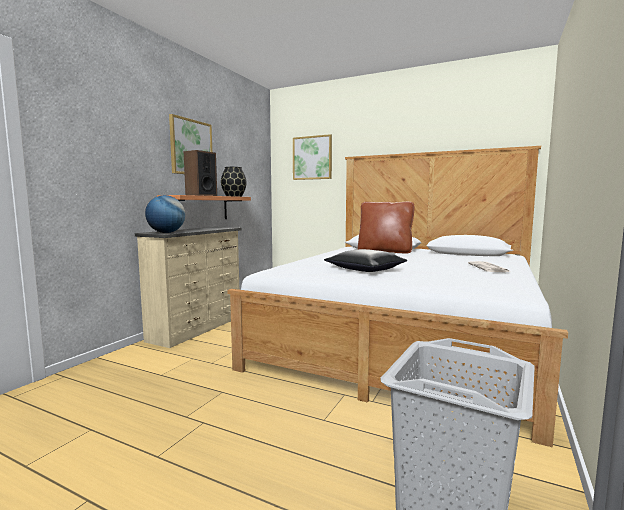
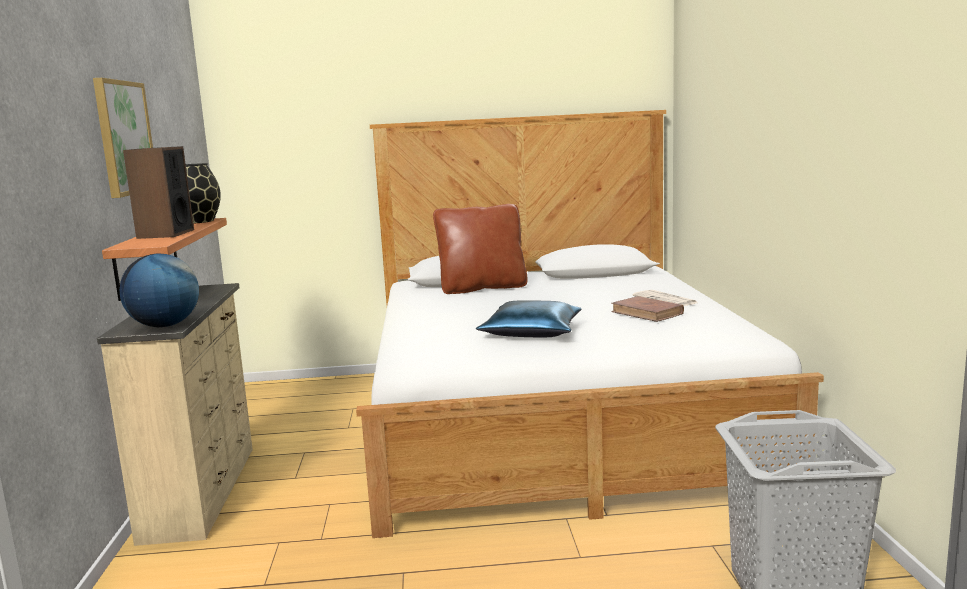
camera: 30 degrees left, 5 degrees up
picture [293,134,332,180] -> none
black pillow [324,249,407,272] -> blue pillow [476,300,582,337]
none -> brown book [611,296,684,322]

